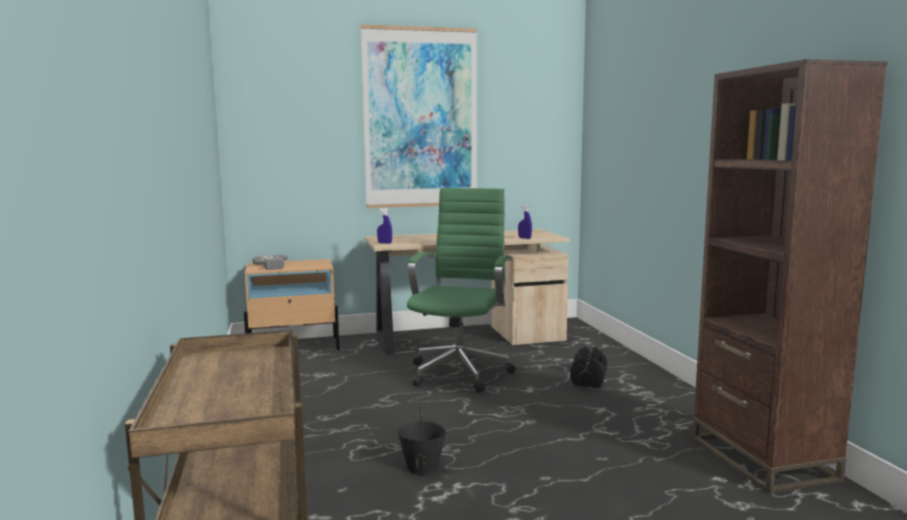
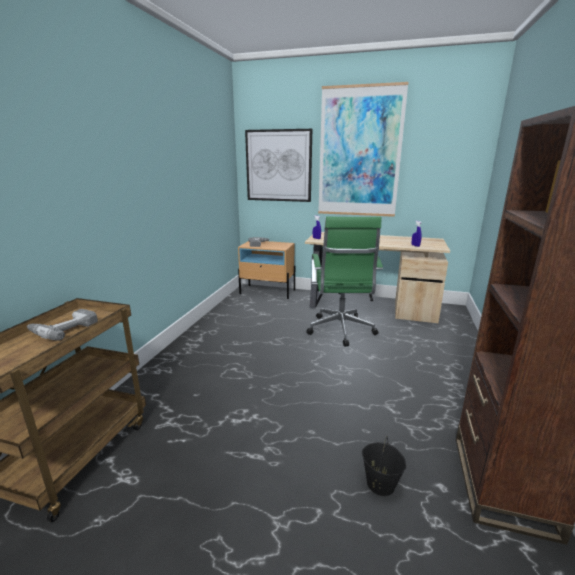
camera: 30 degrees right, 10 degrees up
black bucket [397,405,447,475] -> black bucket moved to [362,436,406,496]
green office chair [407,188,516,393] -> green office chair turned 135 degrees clockwise [306,216,383,347]
black dumbbell [570,346,607,388] -> none
none -> power drill [27,309,98,341]
none -> picture [245,129,312,202]

